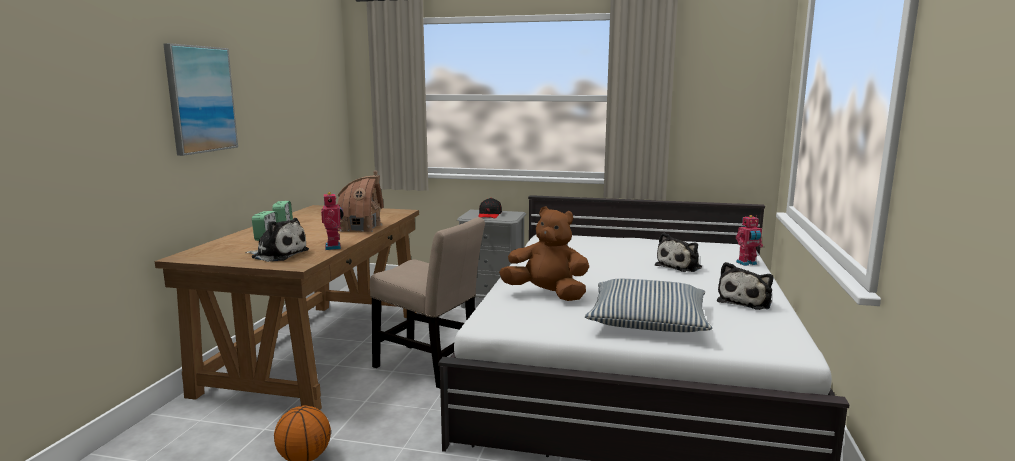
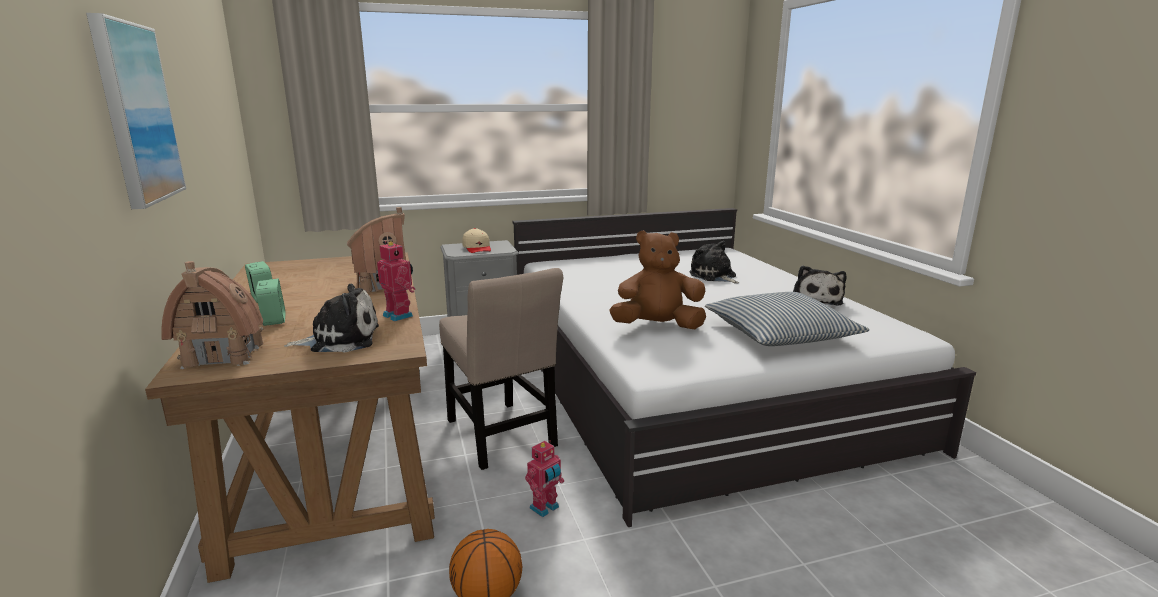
camera: 30 degrees left, 5 degrees up
beige chair [370,217,485,388] -> beige chair turned 60 degrees clockwise [439,268,563,470]
black cap [478,198,502,218] -> beige cap [463,228,491,253]
plush toy [655,233,702,272] -> plush toy turned 135 degrees clockwise [689,241,739,283]
toy robot [736,215,763,266] -> toy robot moved to [525,441,564,517]
none -> toy house [161,261,263,369]

